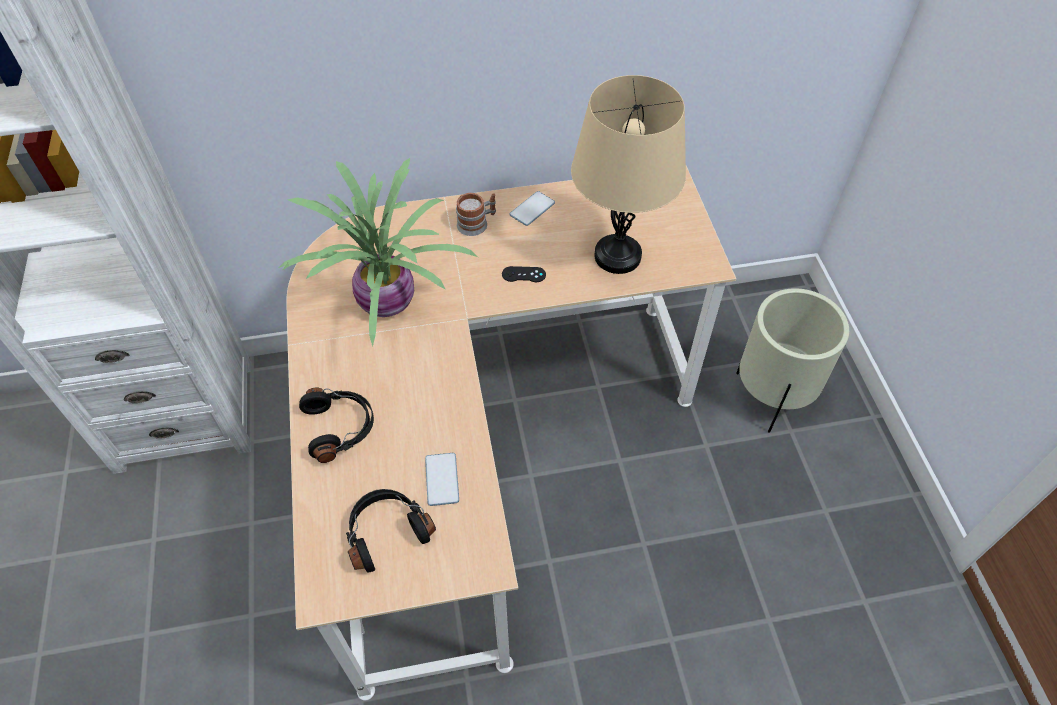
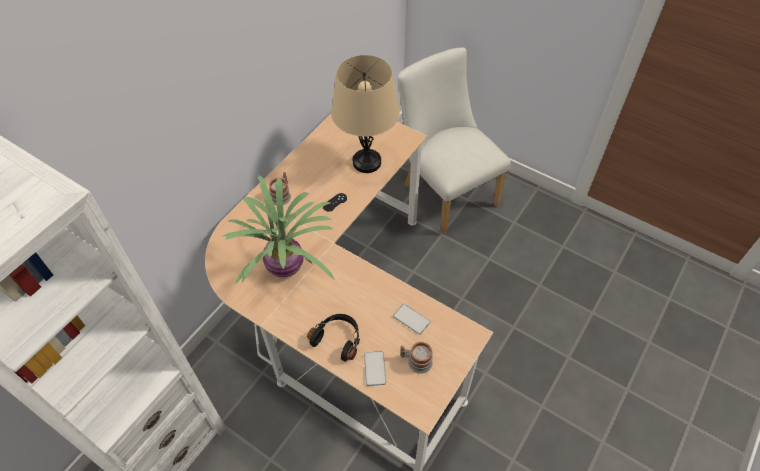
camera: 45 degrees left, 0 degrees up
black headphones [346,489,436,573] -> mug [400,342,433,374]
phone [509,191,555,226] -> phone moved to [364,351,386,386]
beige planter [736,288,849,433] -> white chair [397,48,511,235]

